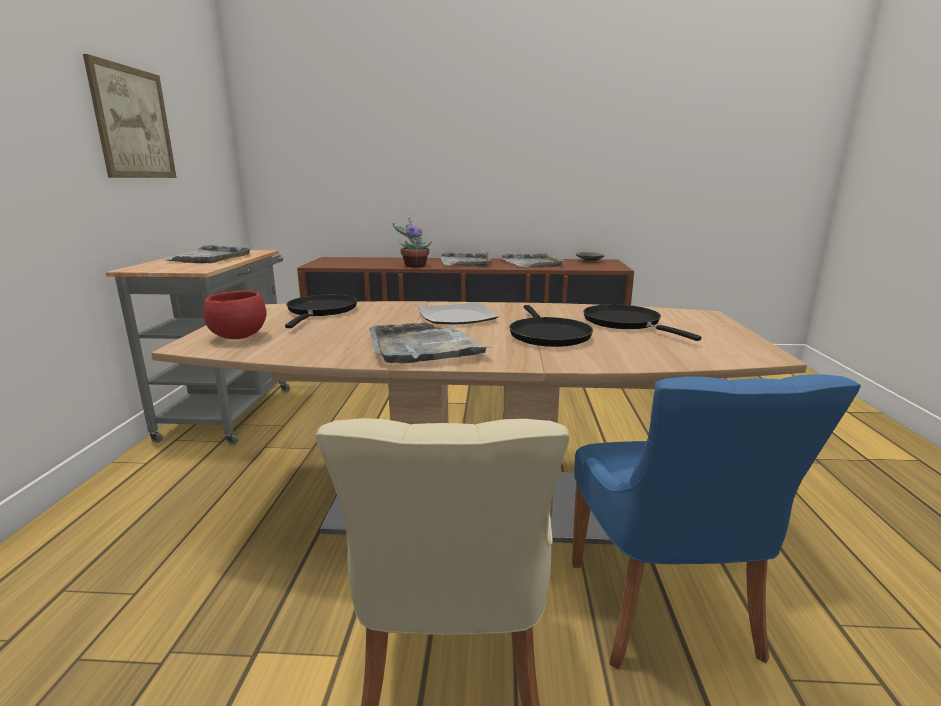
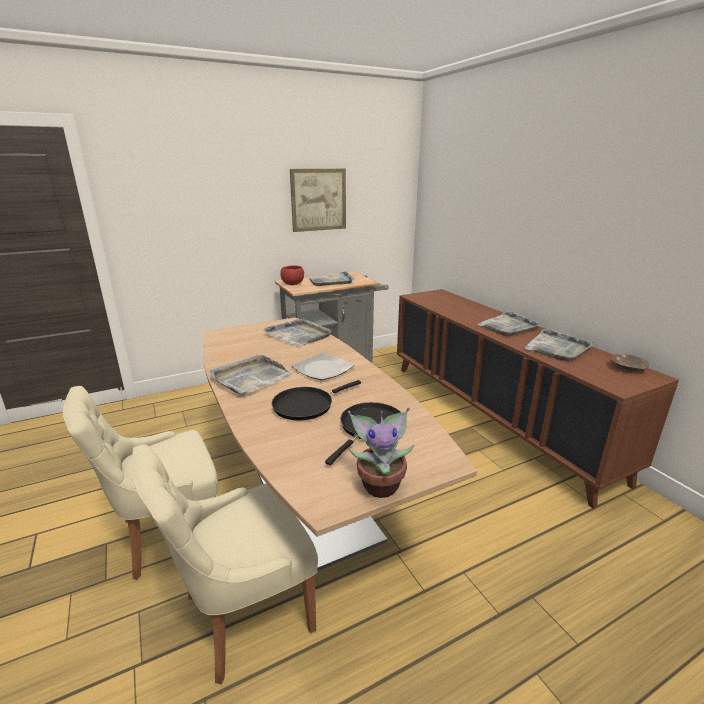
camera: 60 degrees right, 5 degrees up
red bowl [203,291,266,339] -> red bowl moved to [280,265,304,285]
black frying pan [285,295,357,328] -> grey tray [263,318,332,346]
potted plant [393,218,432,268] -> potted plant moved to [348,407,414,498]
blue chair [572,374,861,670] -> beige chair [132,444,318,684]

